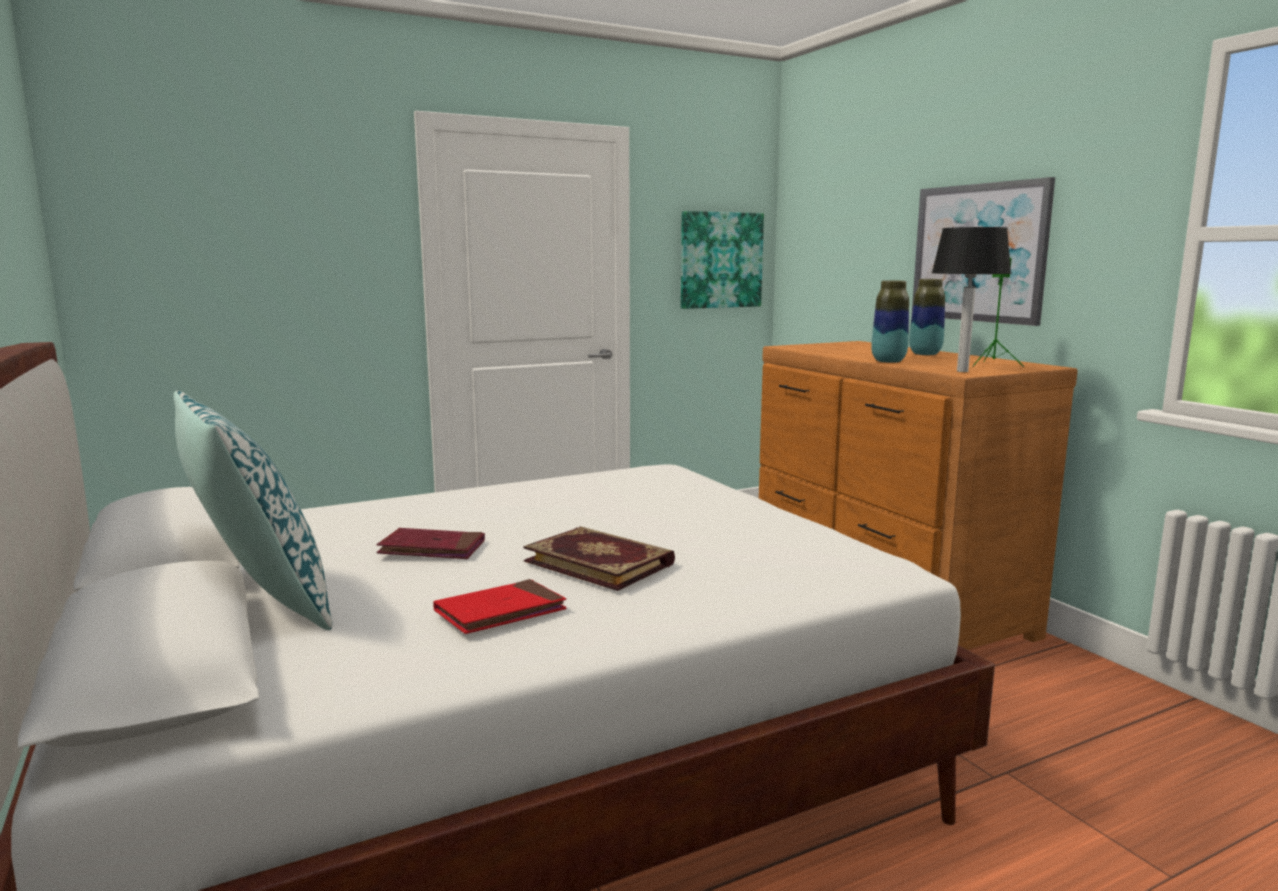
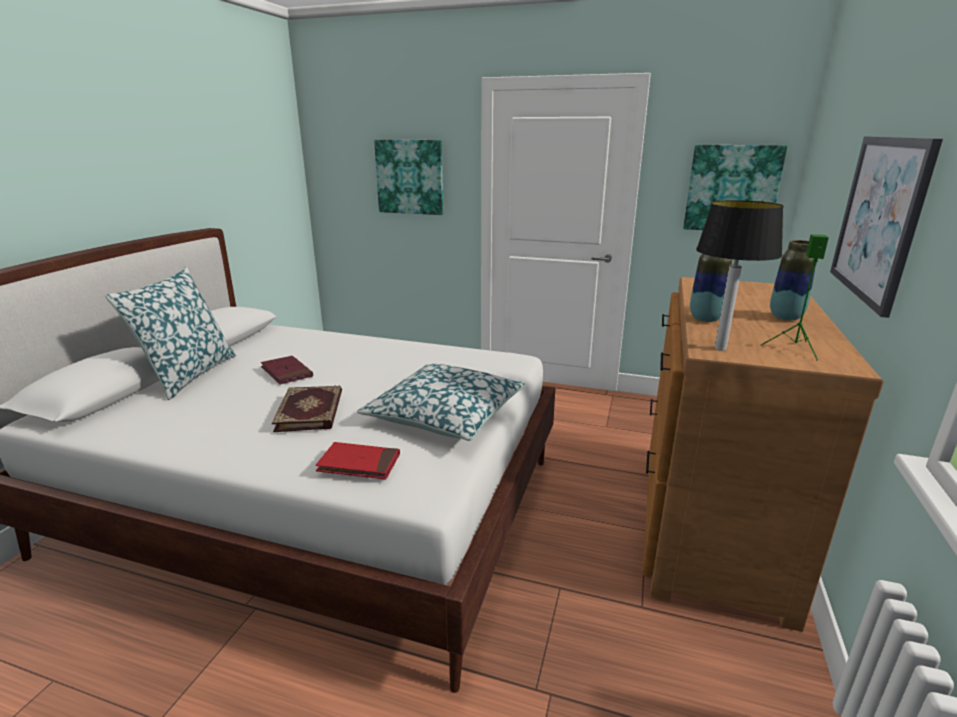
camera: 45 degrees right, 10 degrees up
red book [433,579,567,634] -> red book moved to [316,442,400,480]
none -> pillow [357,364,525,441]
none -> picture [374,140,443,215]

